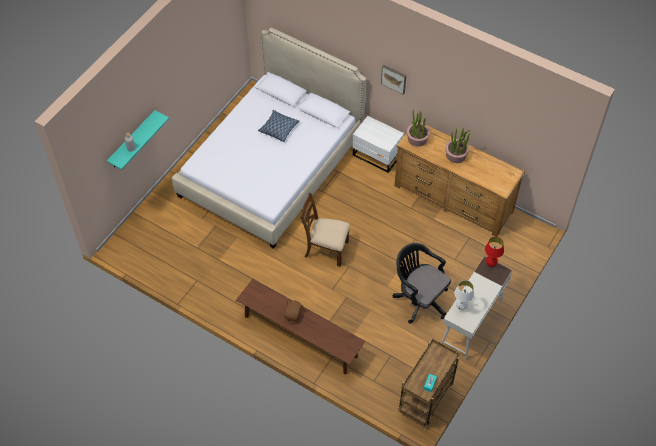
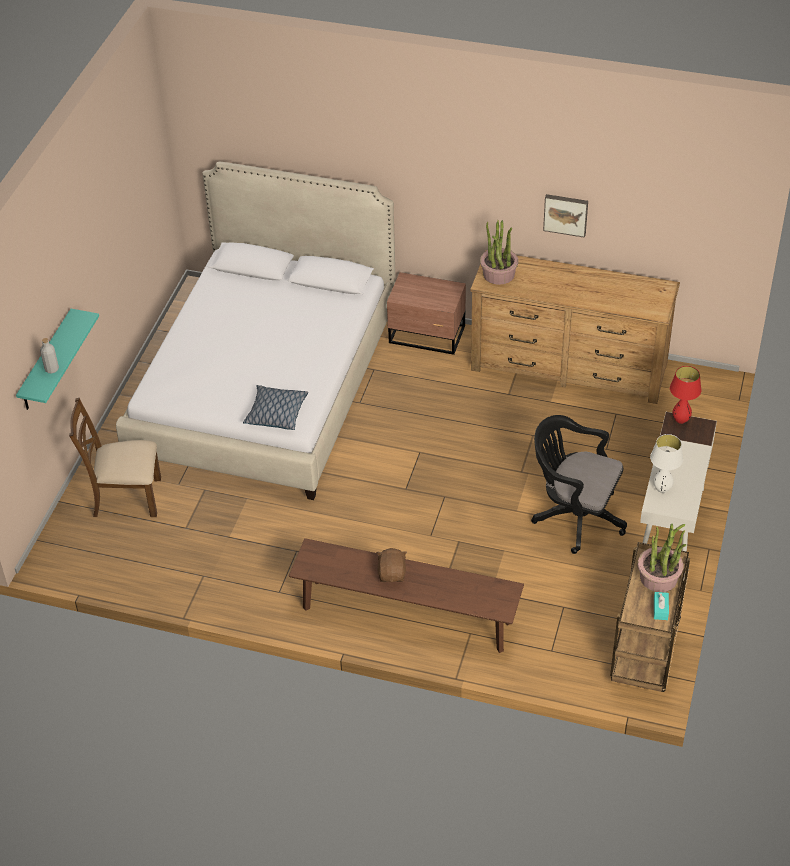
camera: 15 degrees left, 10 degrees down
pillow [258,110,299,142] -> pillow moved to [243,385,308,430]
brown chair [300,193,350,267] -> brown chair moved to [69,398,161,517]
white nightstand [352,116,404,173] -> brown nightstand [387,272,466,355]
picture [381,65,406,94] -> picture moved to [543,194,588,238]
potted plant [445,128,471,163] -> potted plant moved to [638,523,686,592]

